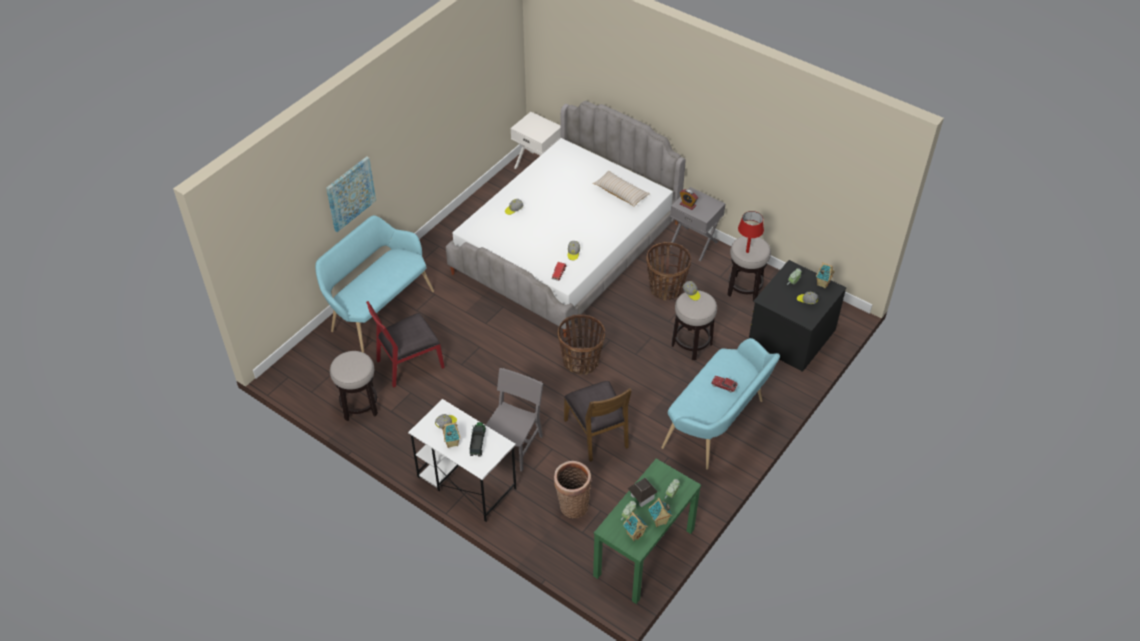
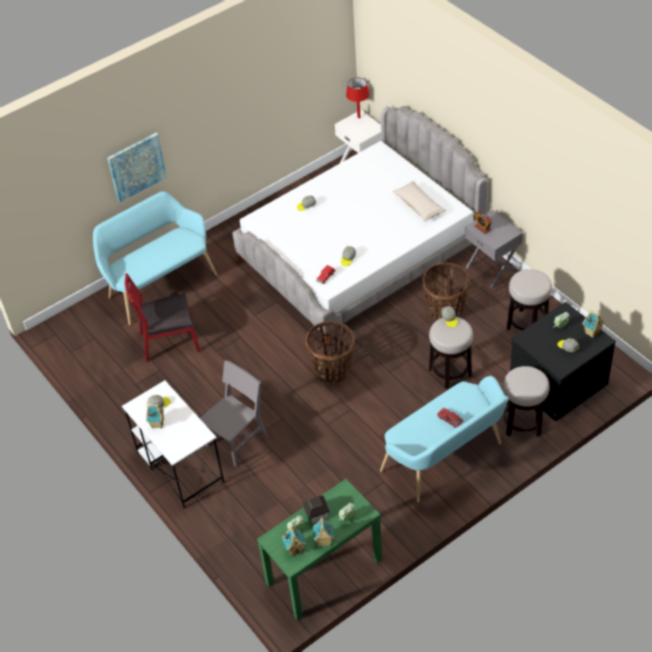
camera: 20 degrees right, 0 degrees up
stool [330,351,378,421] -> stool moved to [503,366,550,437]
toy truck [470,422,486,457] -> none
basket [554,461,591,518] -> none
brown chair [564,381,632,462] -> none
red table lamp [738,211,764,253] -> red table lamp moved to [346,78,370,118]

